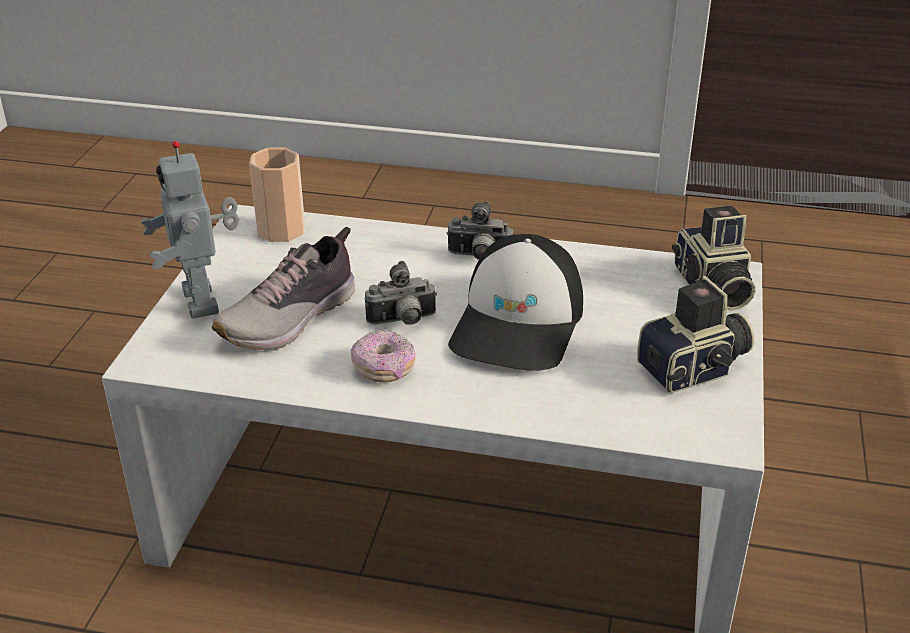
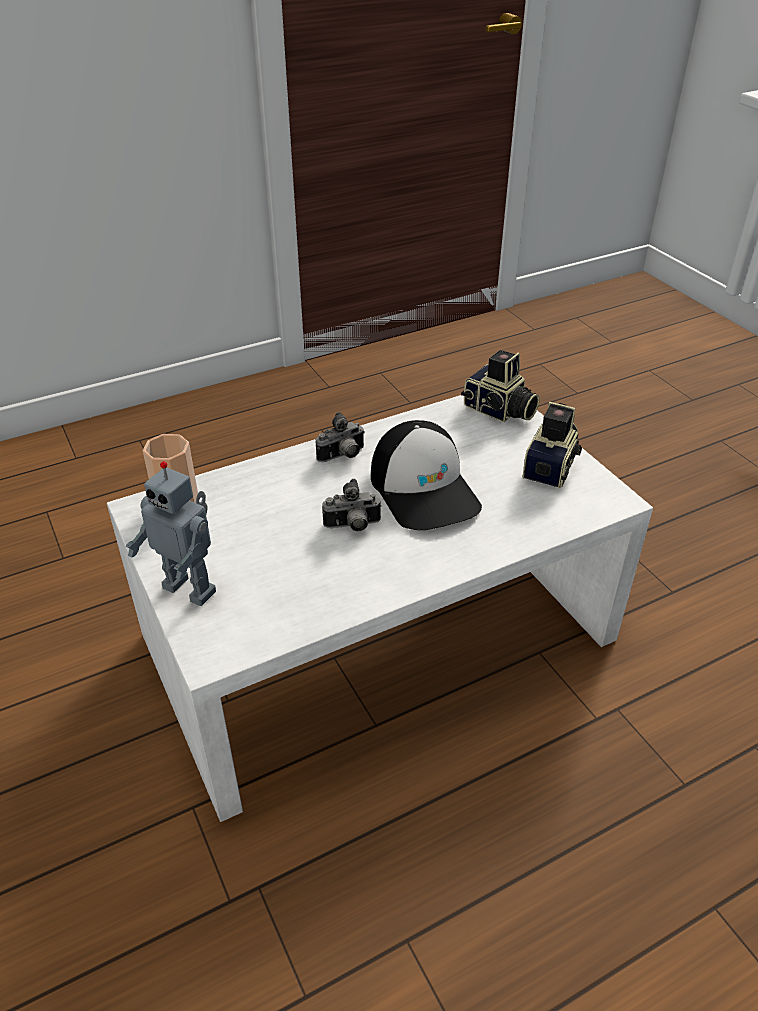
camera: 40 degrees left, 5 degrees up
shoe [212,227,355,350] -> none
donut [351,329,416,383] -> none
camera [365,261,437,325] -> camera turned 45 degrees clockwise [322,479,382,531]

